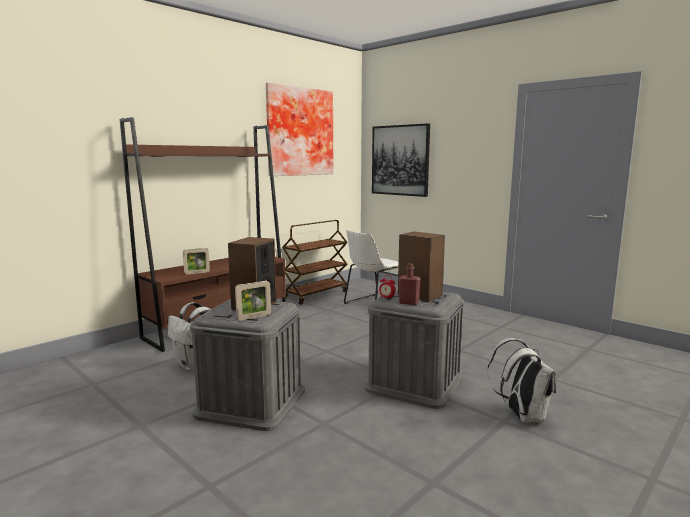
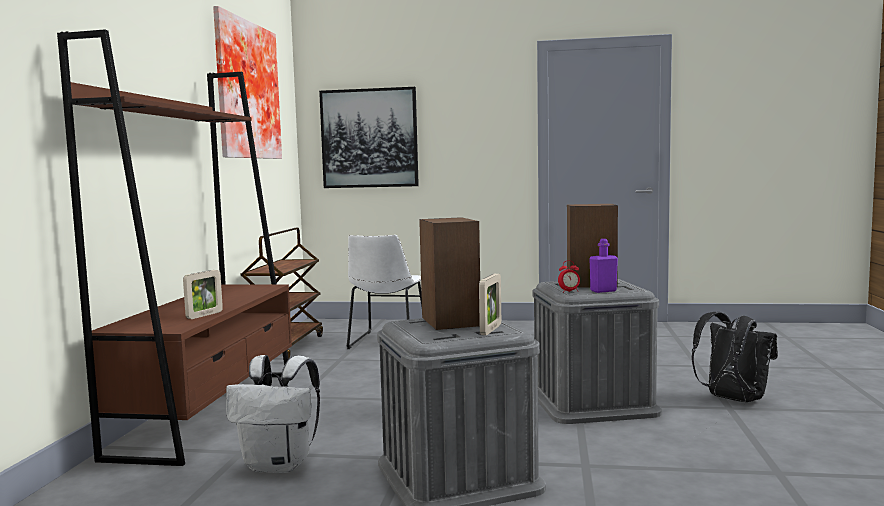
camera: 35 degrees left, 5 degrees down
red bottle [399,263,421,305] -> purple bottle [589,239,618,293]
white backpack [487,338,556,423] -> black backpack [692,312,778,402]

